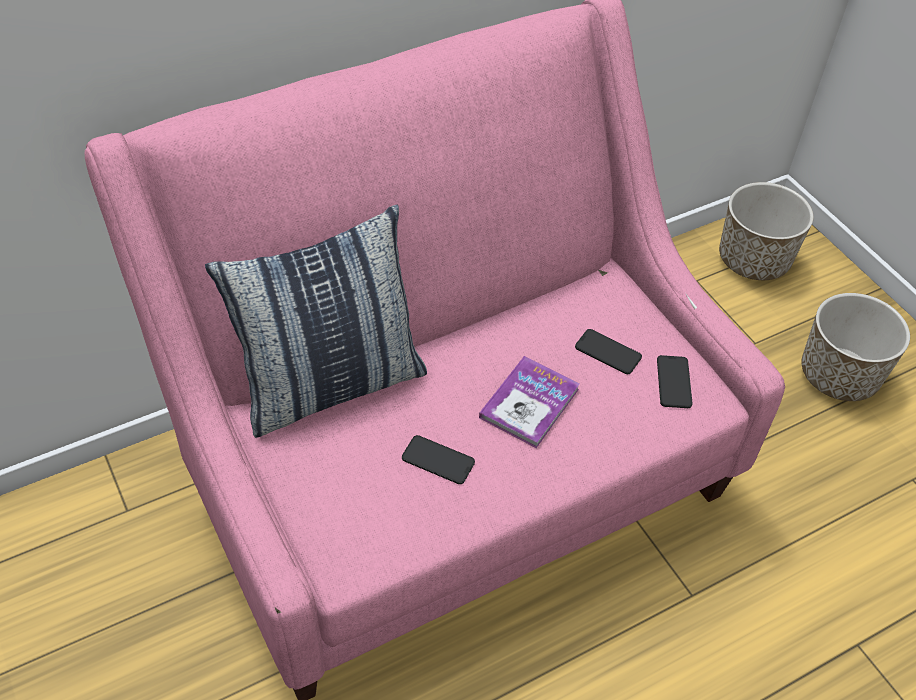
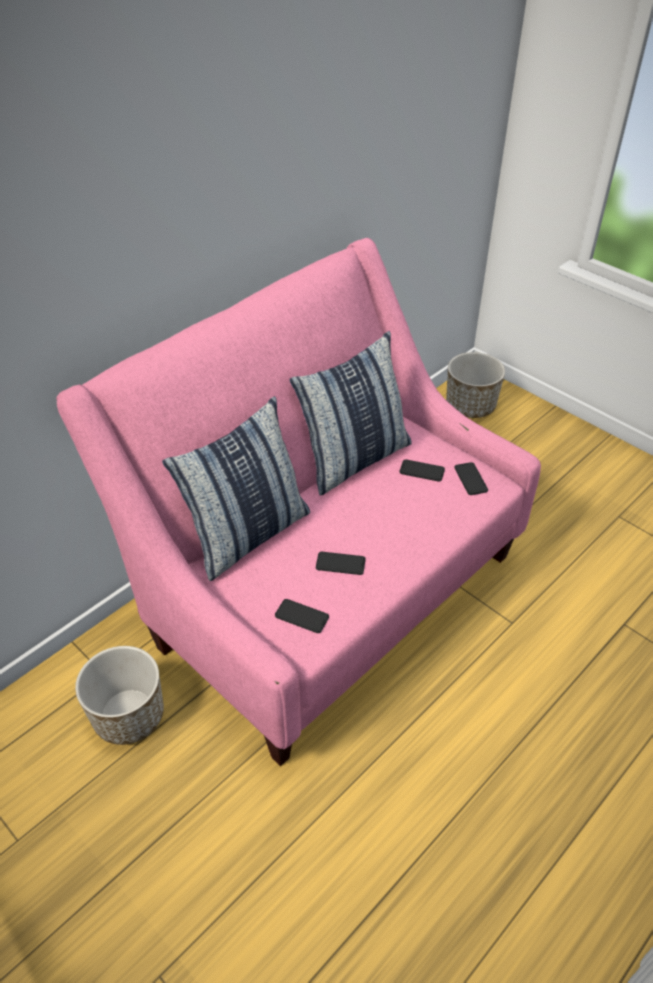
camera: 15 degrees left, 5 degrees down
book [479,356,580,448] -> none
planter [802,293,910,401] -> planter moved to [75,646,164,745]
none -> phone [275,599,329,633]
none -> pillow [289,331,412,496]

